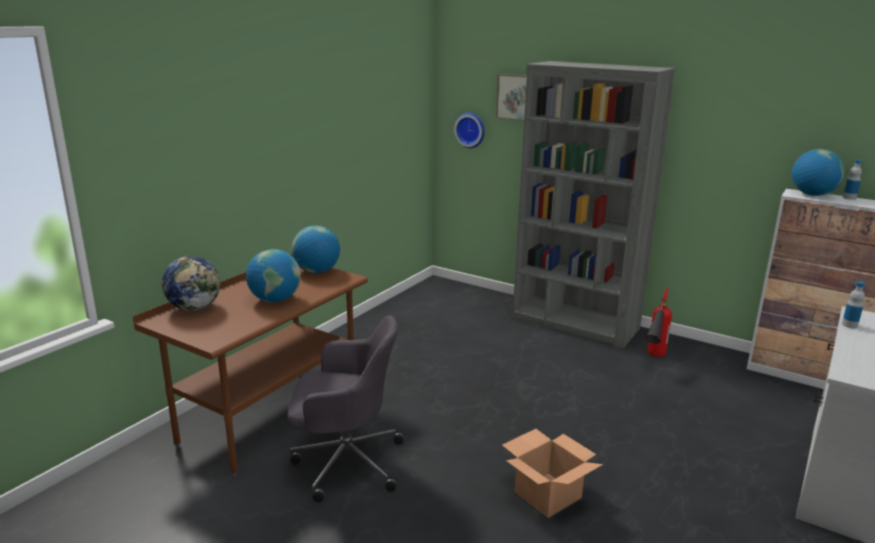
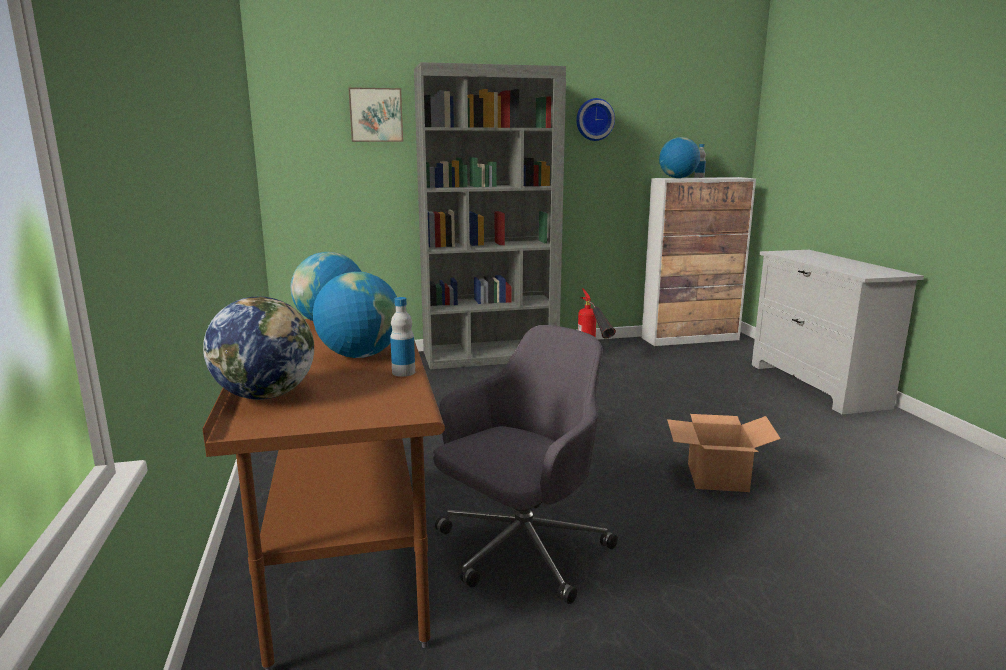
camera: 45 degrees left, 5 degrees down
wall clock [454,113,485,148] -> wall clock moved to [576,98,615,141]
bottle [842,281,865,328] -> bottle moved to [390,297,415,377]

